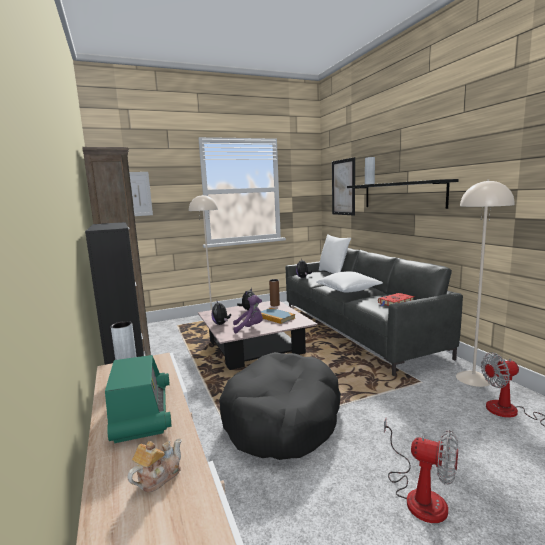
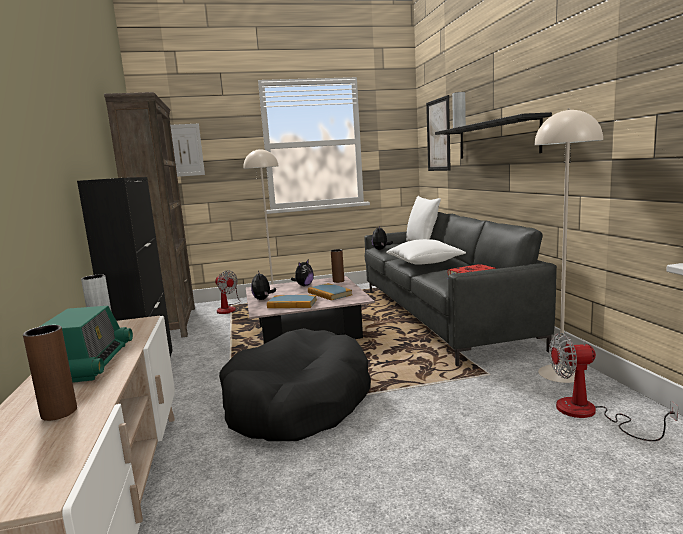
camera: 10 degrees right, 0 degrees up
teapot [127,439,182,492] -> brown vase [23,325,77,421]
purple plush toy [233,295,263,334] -> book [267,295,317,308]
fan [384,419,458,523] -> fan moved to [215,270,241,314]

